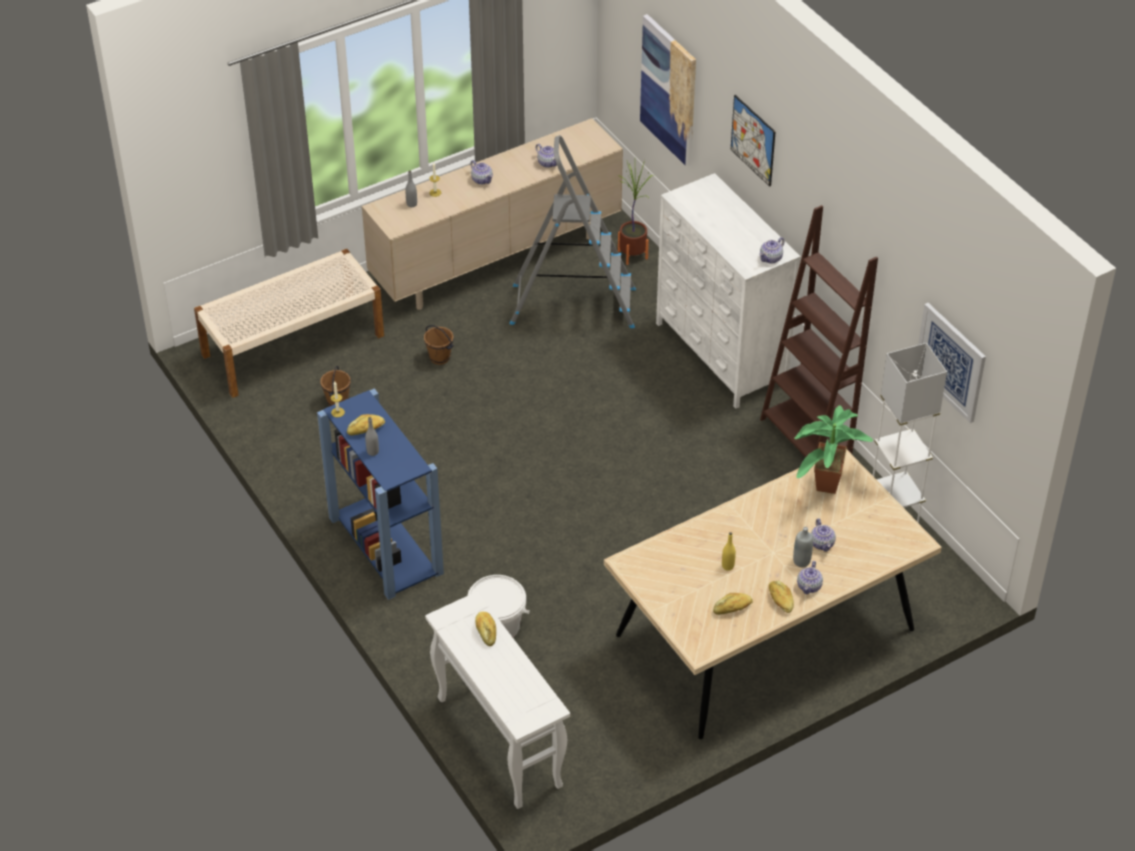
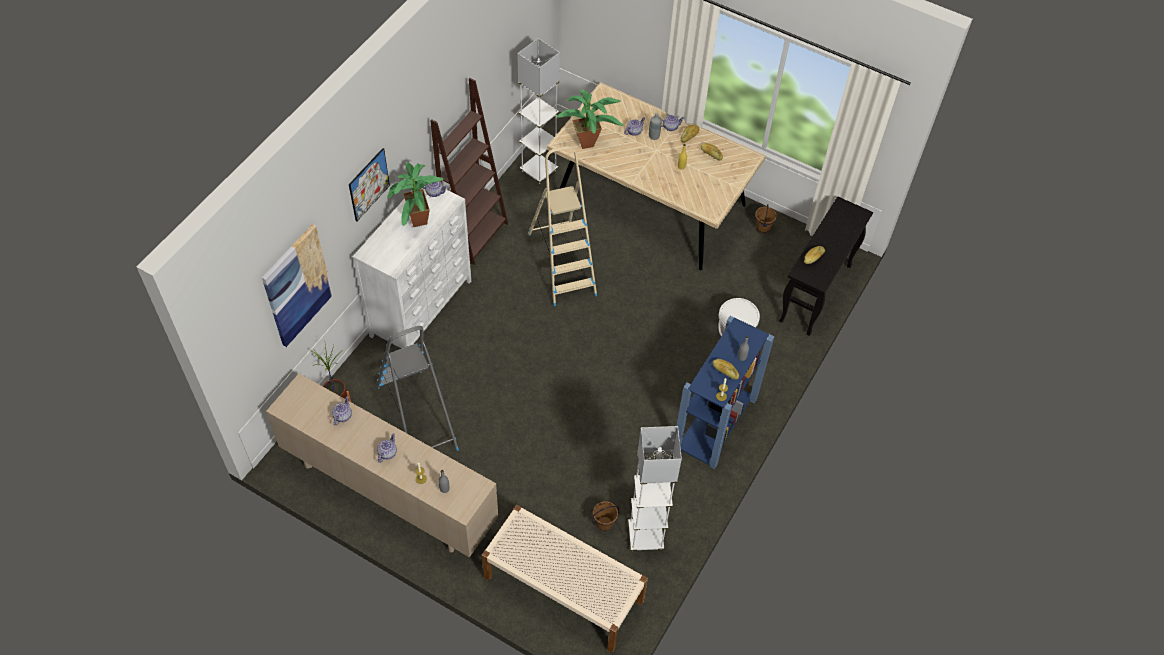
camera: 120 degrees left, 10 degrees up
brown bucket [424,325,454,365] -> brown bucket moved to [755,204,777,234]
white console table [425,591,570,809] -> black console table [779,196,873,336]
picture [918,303,986,423] -> none
none -> potted plant [387,162,443,227]
none -> beige step ladder [528,146,597,306]
none -> white floor lamp [628,426,682,551]

